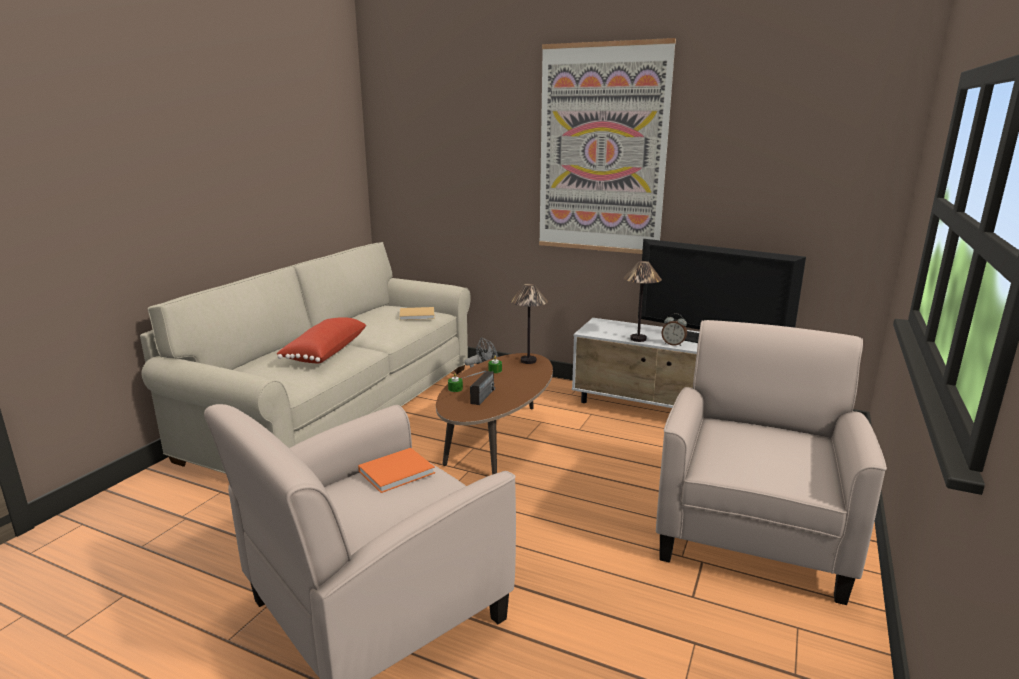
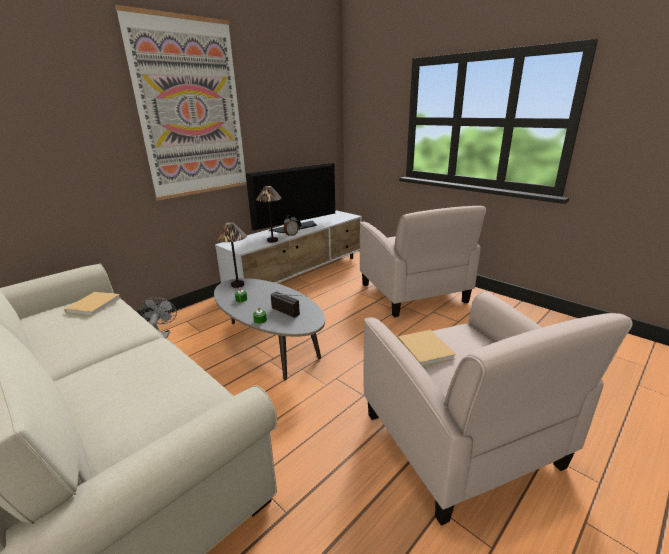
camera: 70 degrees left, 5 degrees up
red pillow [276,317,366,363] -> none
orange book [358,448,435,493] -> beige book [398,330,456,367]
brown coffee table [436,353,553,475] -> grey coffee table [214,278,325,380]
beige armchair [656,320,887,605] -> beige armchair turned 150 degrees counterclockwise [360,206,486,317]

